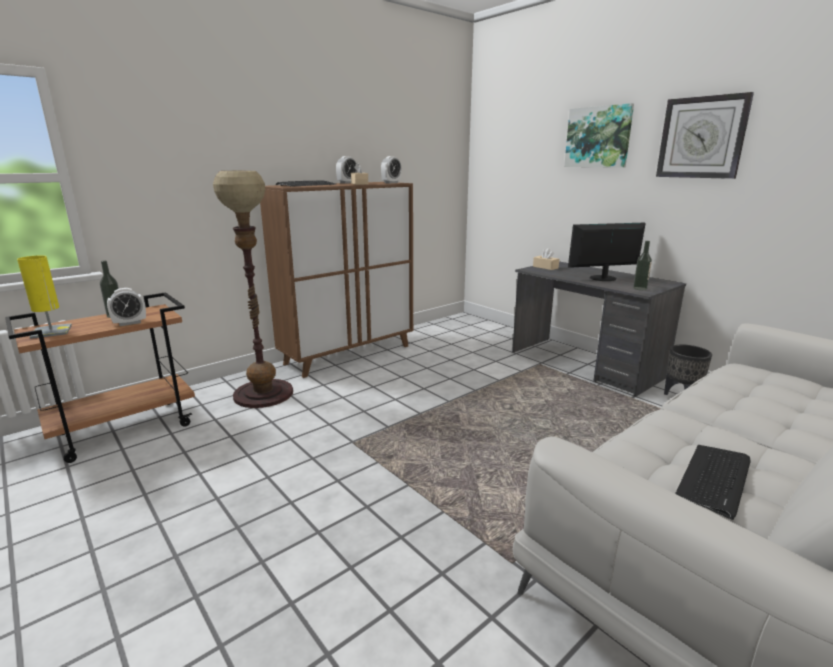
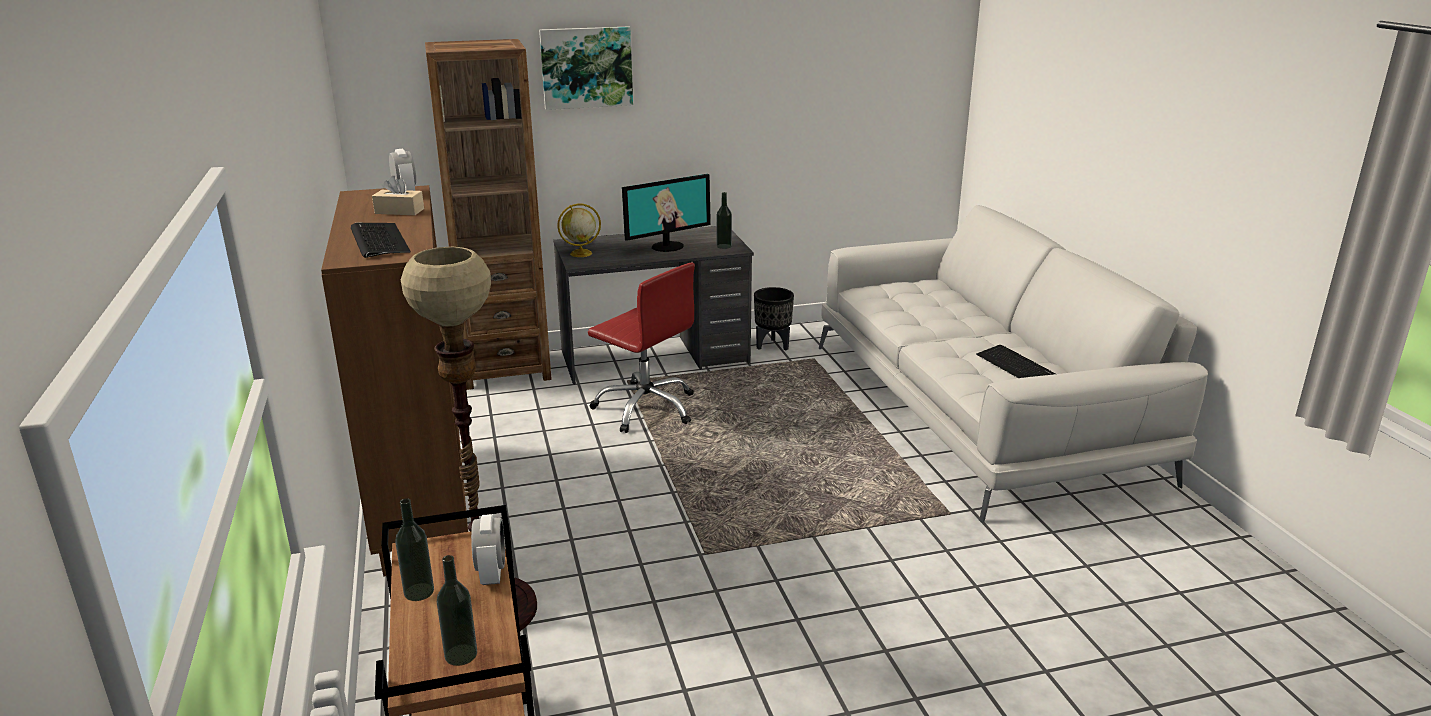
camera: 65 degrees left, 5 degrees up
yellow table lamp [17,255,72,339] -> bottle [437,555,477,666]
alarm clock [336,156,358,184] -> none
beige tissue box [533,248,559,270] -> globe [557,203,601,257]
monitor [568,223,646,281] -> monitor turned 135 degrees counterclockwise [622,174,711,252]
wall clock [656,92,754,179] -> none
none -> brown bookcase [425,39,552,390]
none -> red office chair [588,263,695,433]

